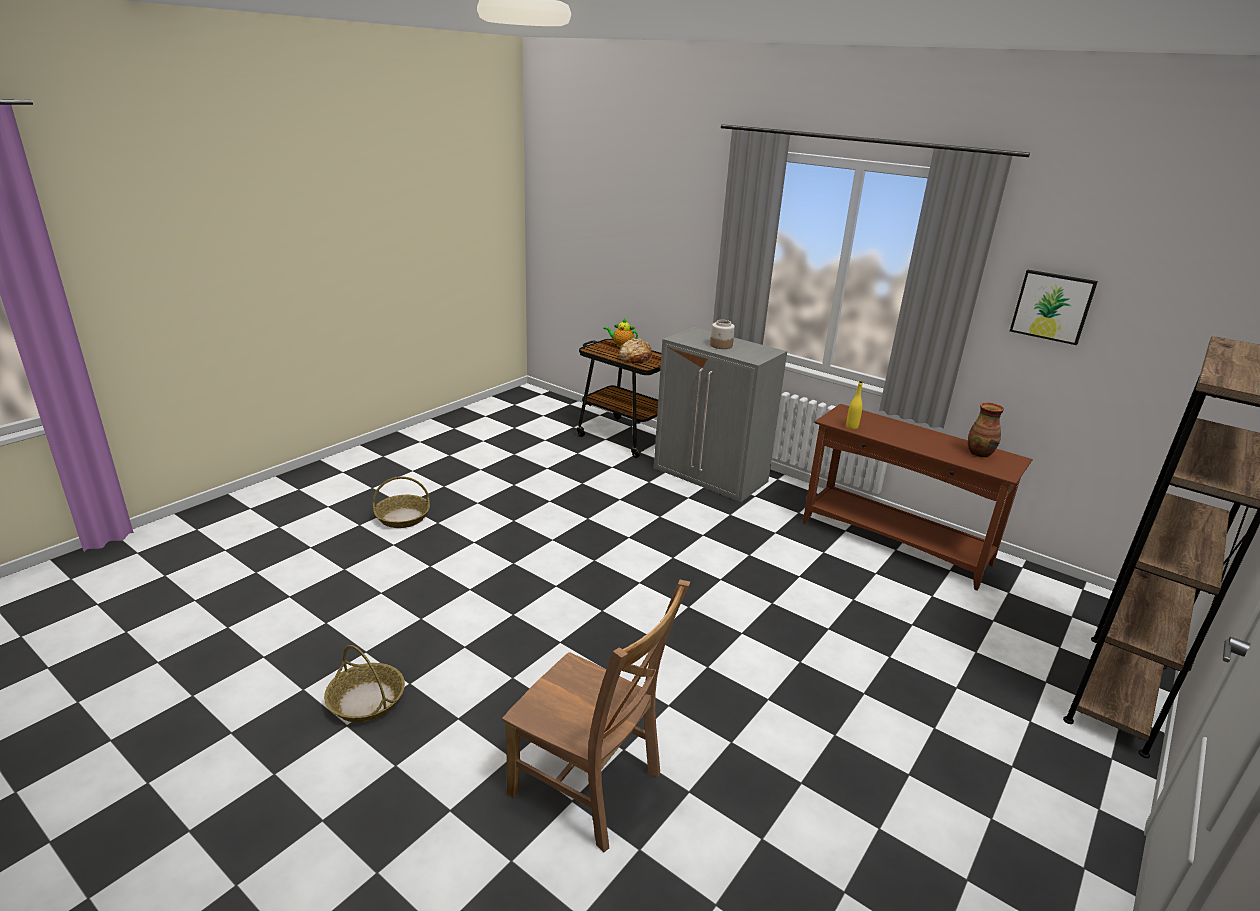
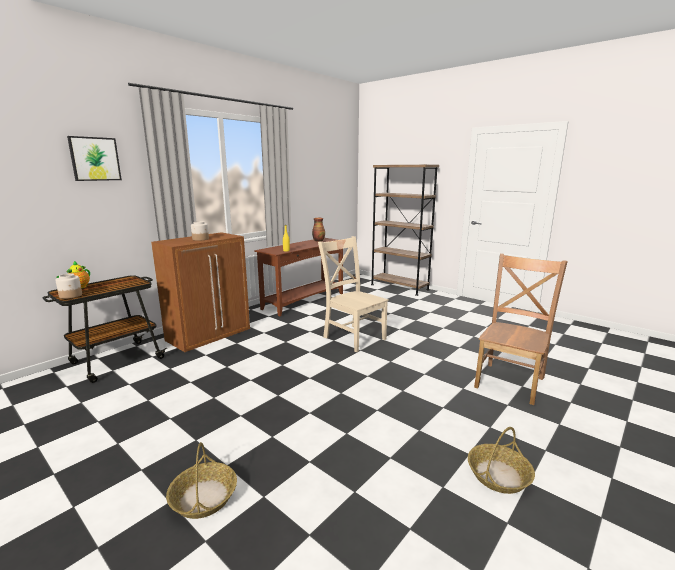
camera: 85 degrees left, 10 degrees down
bread [619,338,652,363] -> none
grey cabinet [654,327,787,502] -> brown cabinet [151,232,250,352]
picture [1010,270,1098,345] -> picture moved to [67,136,122,181]
none -> jar [55,273,82,299]
none -> beige chair [318,236,389,352]

